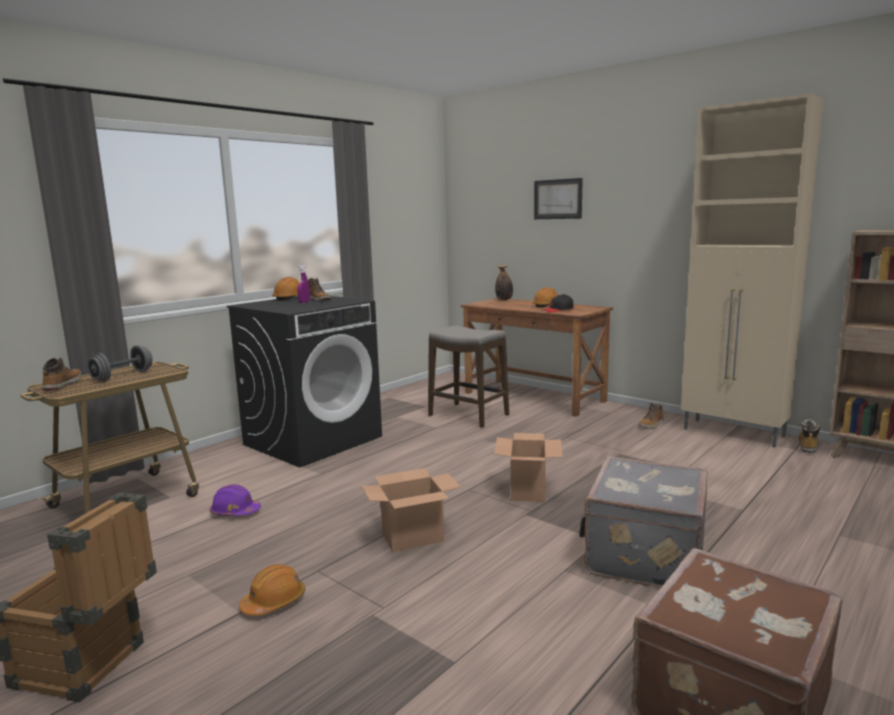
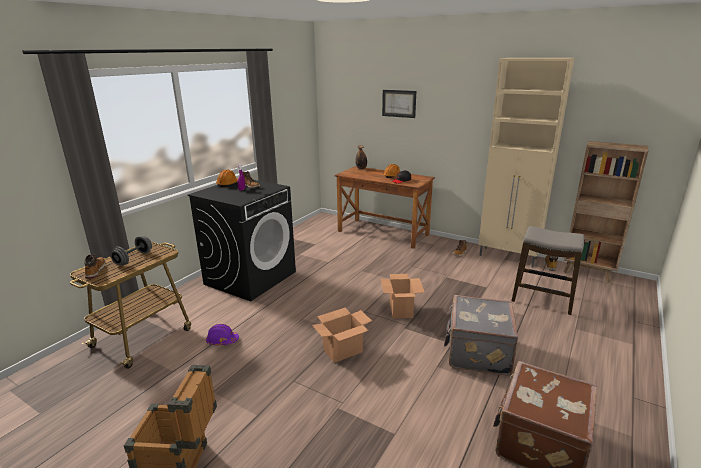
camera: 10 degrees left, 10 degrees up
orange hard hat [239,564,305,616] -> none
stool [428,325,509,428] -> stool moved to [512,226,585,315]

